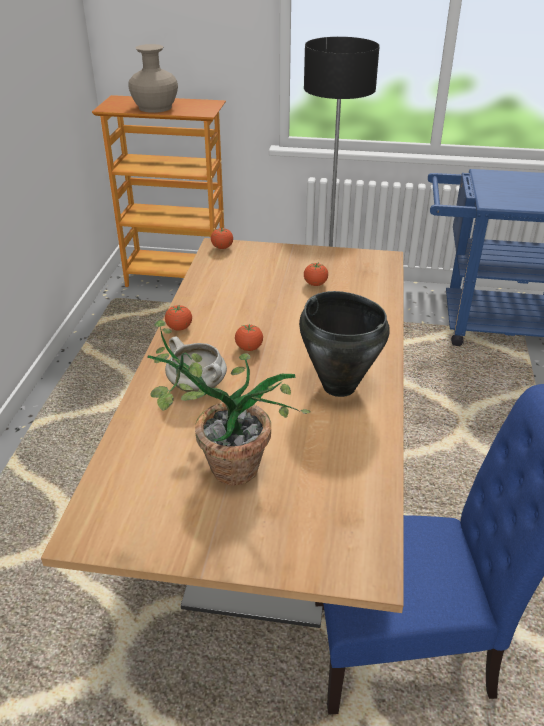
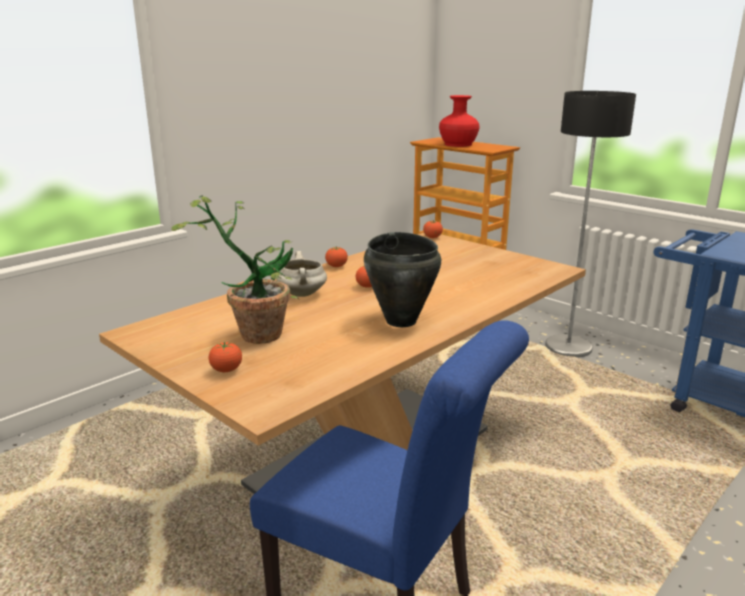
camera: 35 degrees right, 15 degrees down
beige vase [128,44,178,113] -> red vase [439,95,479,147]
tomato [304,262,328,286] -> tomato moved to [209,342,242,372]

